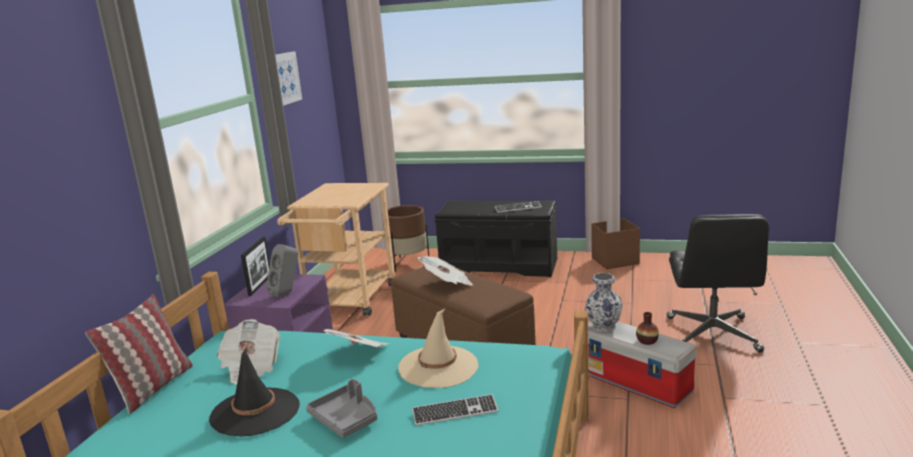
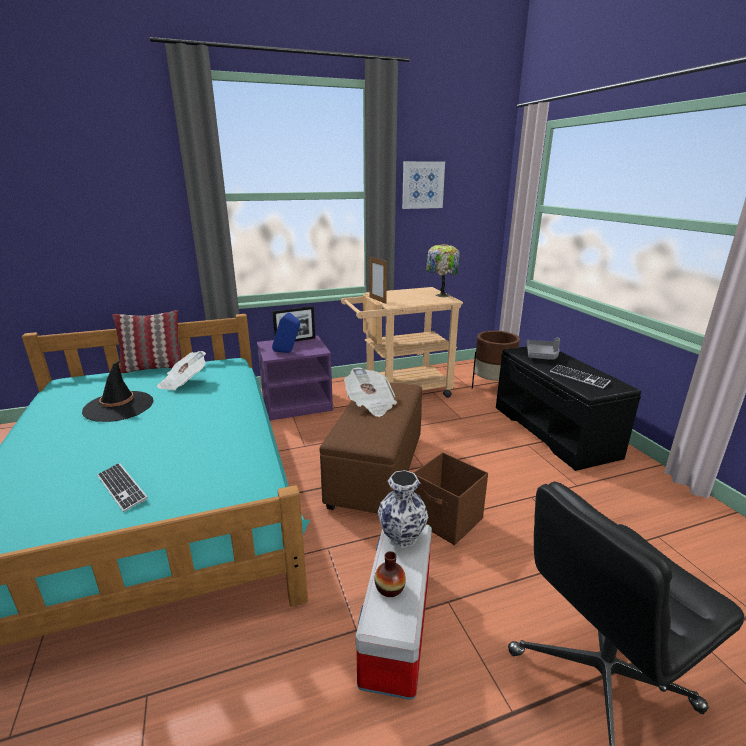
camera: 55 degrees right, 5 degrees up
grey speaker [266,244,298,297] -> blue speaker [272,312,300,353]
grey tray [306,379,377,438] -> grey tray moved to [526,338,560,360]
newspaper [322,329,389,347] -> none
beige hat [398,308,478,388] -> none
brown storage box [591,218,640,269] -> brown storage box moved to [413,452,488,545]
none -> picture frame [369,257,387,304]
none -> table lamp [426,244,460,298]

